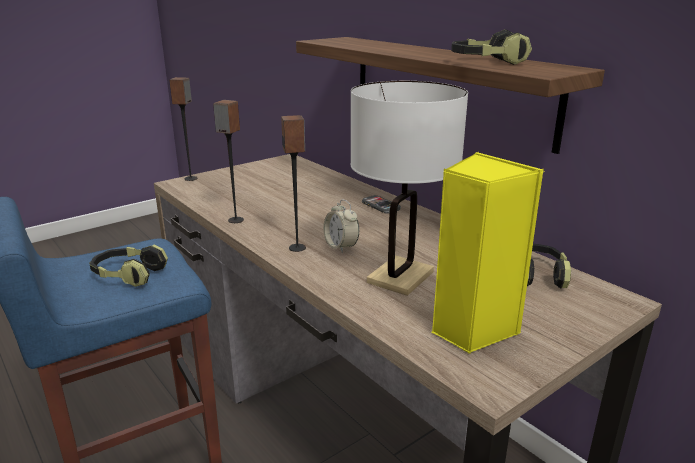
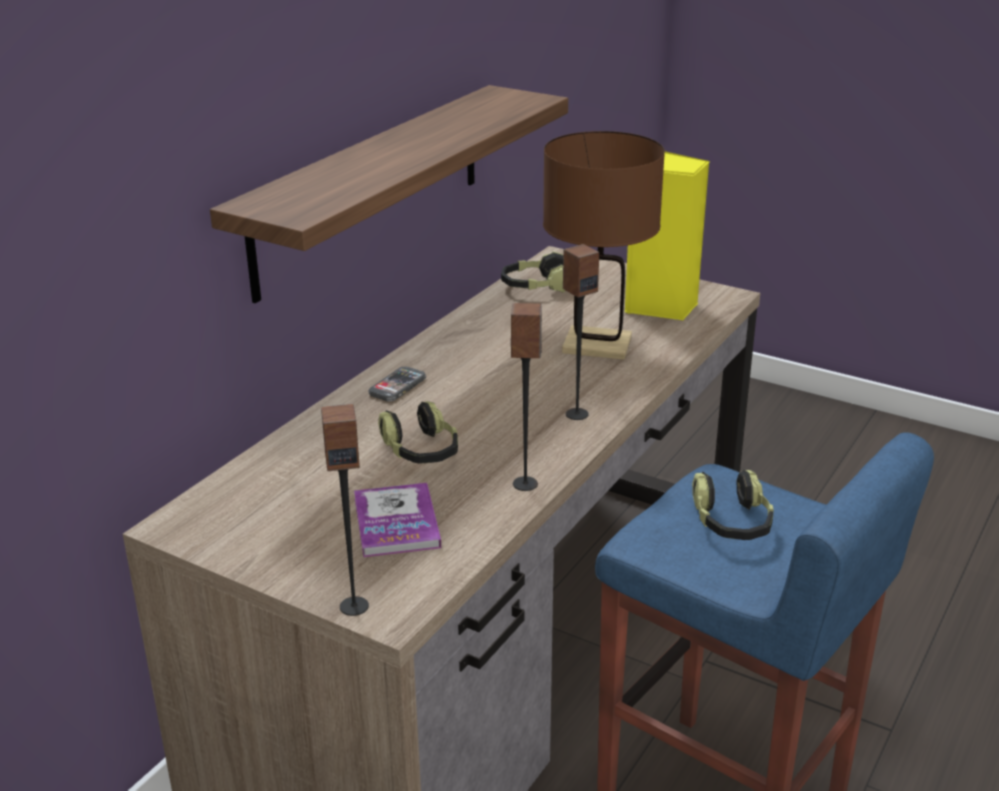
camera: 110 degrees left, 5 degrees up
alarm clock [323,199,359,253] -> none
white table lamp [350,81,468,296] -> brown table lamp [543,131,665,360]
headphones [451,29,532,65] -> headphones moved to [378,401,458,464]
none -> book [354,483,441,557]

